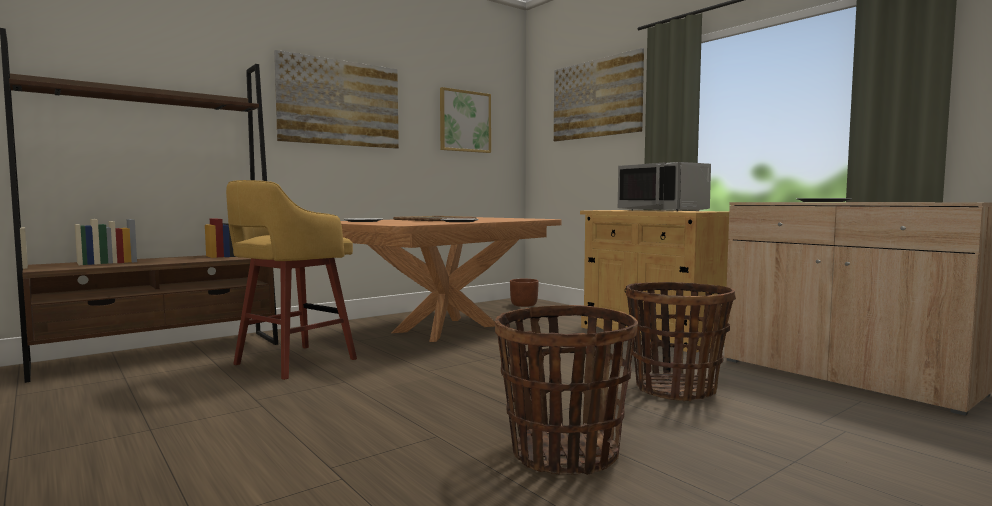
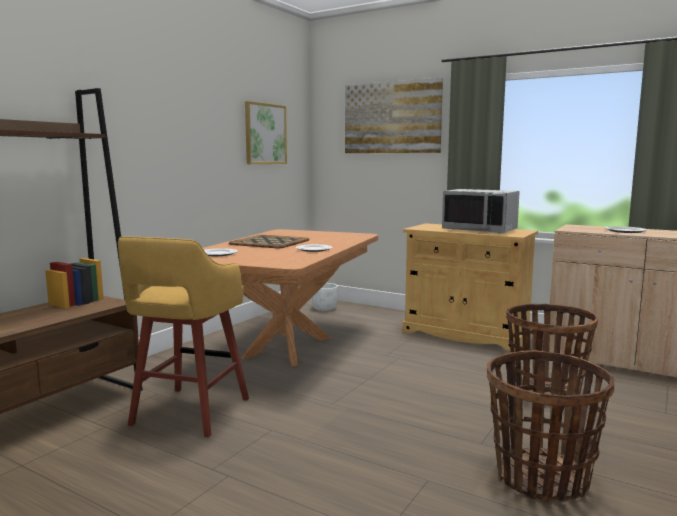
camera: 20 degrees left, 5 degrees up
picture [274,50,399,149] -> none
brown planter [510,279,539,307] -> white planter [311,283,338,311]

